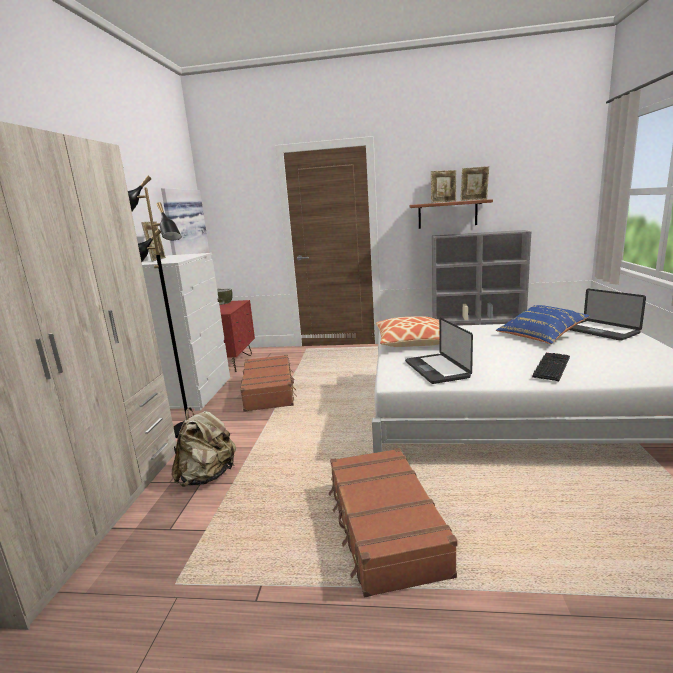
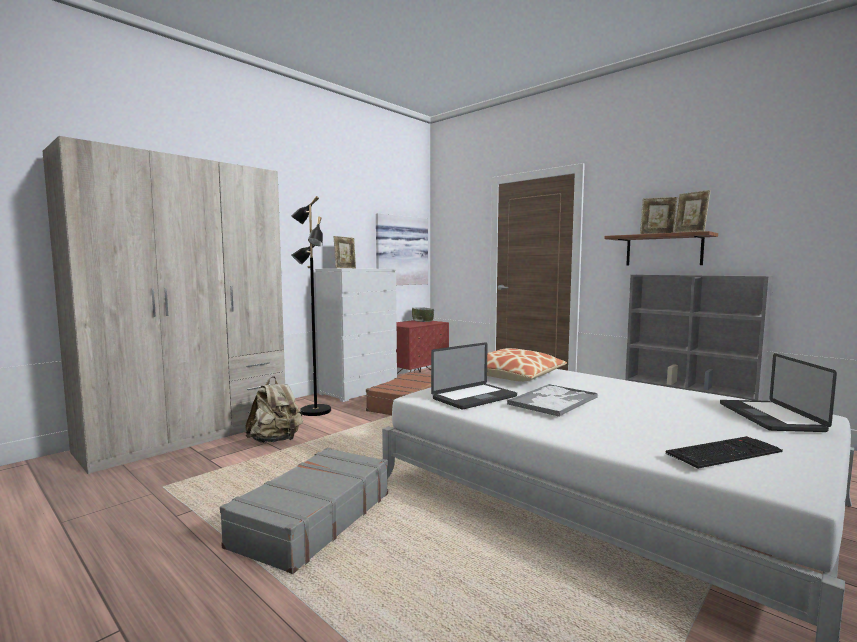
camera: 35 degrees right, 10 degrees down
brown suitcase [328,448,458,597] -> grey suitcase [220,448,388,574]
laptop [405,318,473,384] -> laptop turned 150 degrees counterclockwise [431,342,517,410]
blue pillow [496,305,589,344] -> none
keyboard [532,353,570,381] -> keyboard moved to [665,436,783,469]
none -> tray [507,384,598,417]

